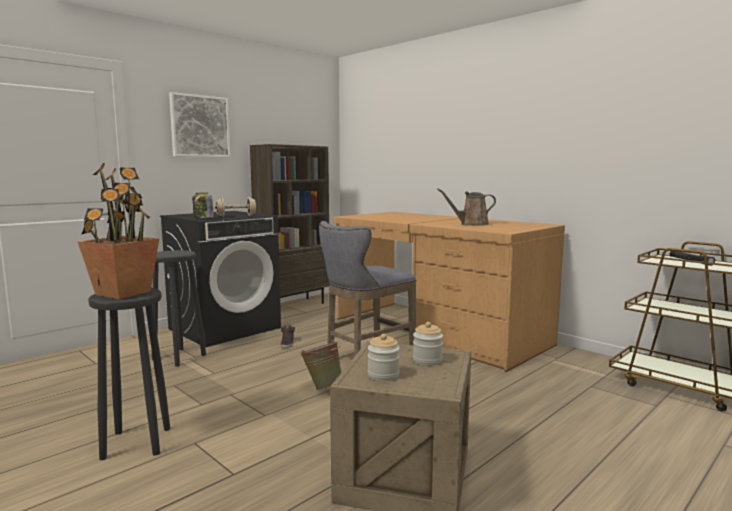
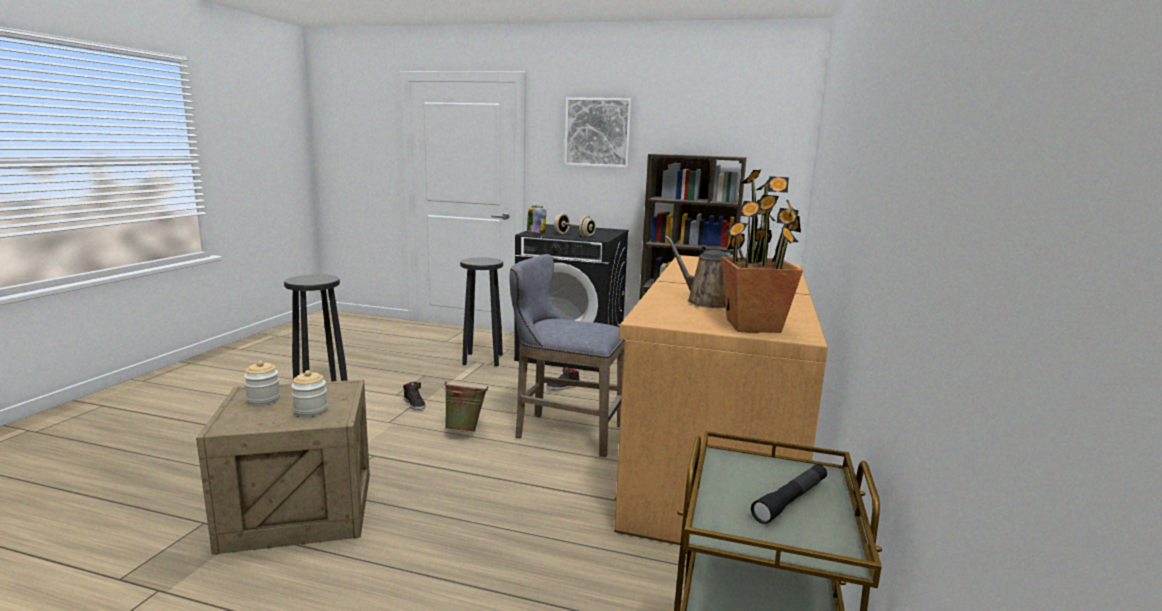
camera: 60 degrees right, 5 degrees up
potted plant [78,163,159,299] -> potted plant moved to [721,170,803,333]
none -> black shoe [403,382,426,410]

